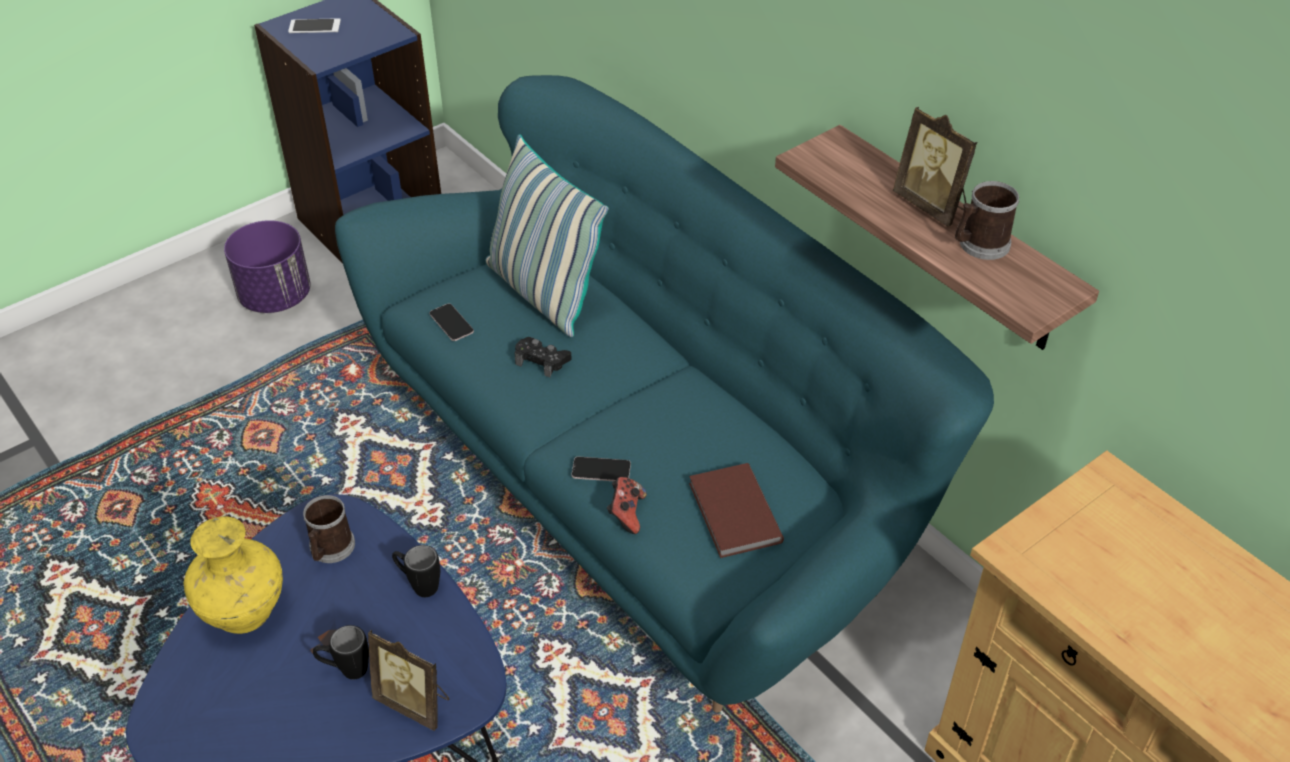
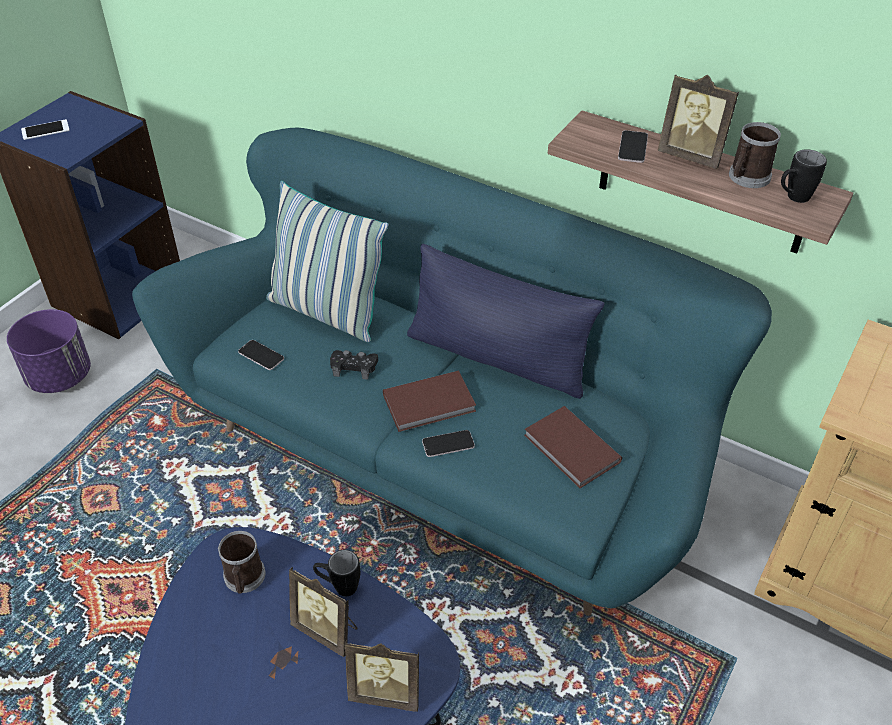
camera: 20 degrees left, 0 degrees up
yellow vase [184,516,283,634] -> none
black mug [313,625,369,679] -> black mug moved to [781,149,827,203]
game controller [607,477,646,534] -> none
none -> picture frame [289,567,358,657]
none -> brown book [383,371,476,432]
none -> blue pillow [407,244,604,399]
none -> phone [618,130,648,163]

